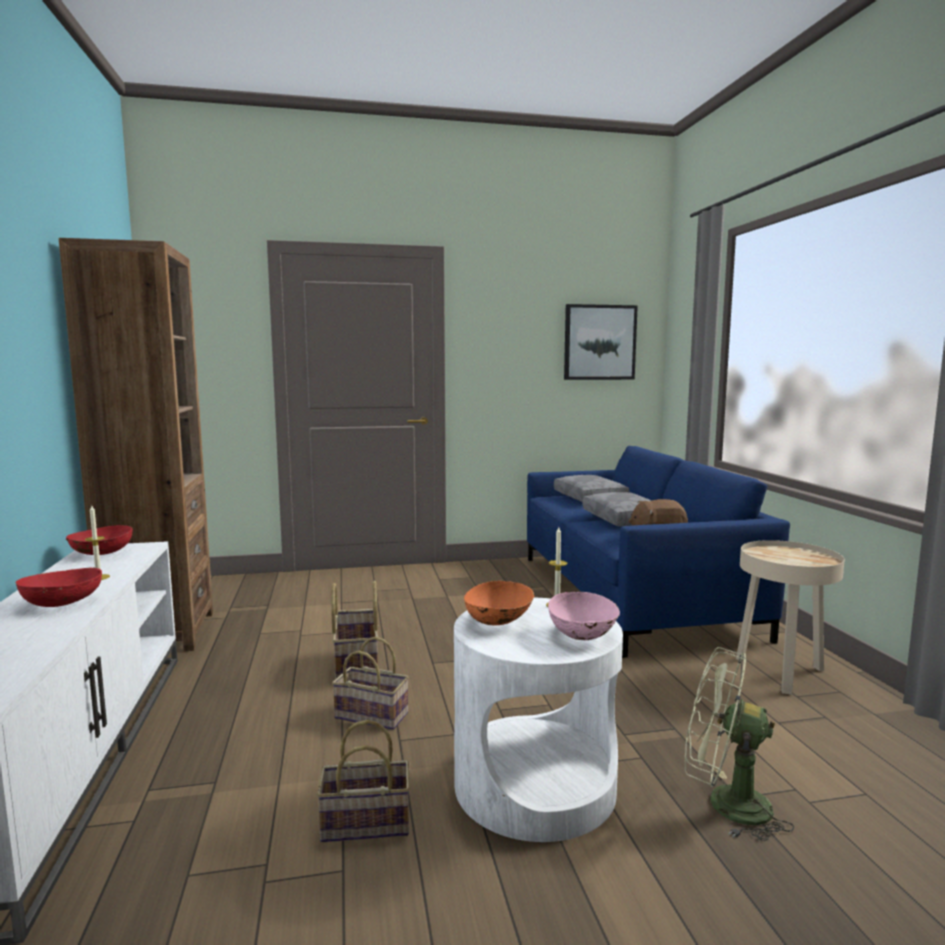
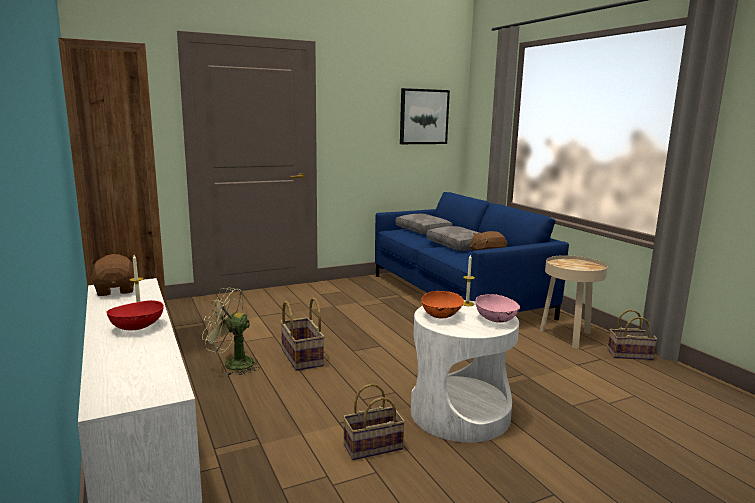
camera: 15 degrees left, 5 degrees up
red bowl [66,525,133,555] -> brown plush toy [90,254,135,296]
basket [332,637,409,730] -> basket moved to [608,309,658,360]
green fan [684,647,794,841] -> green fan moved to [202,288,260,375]

